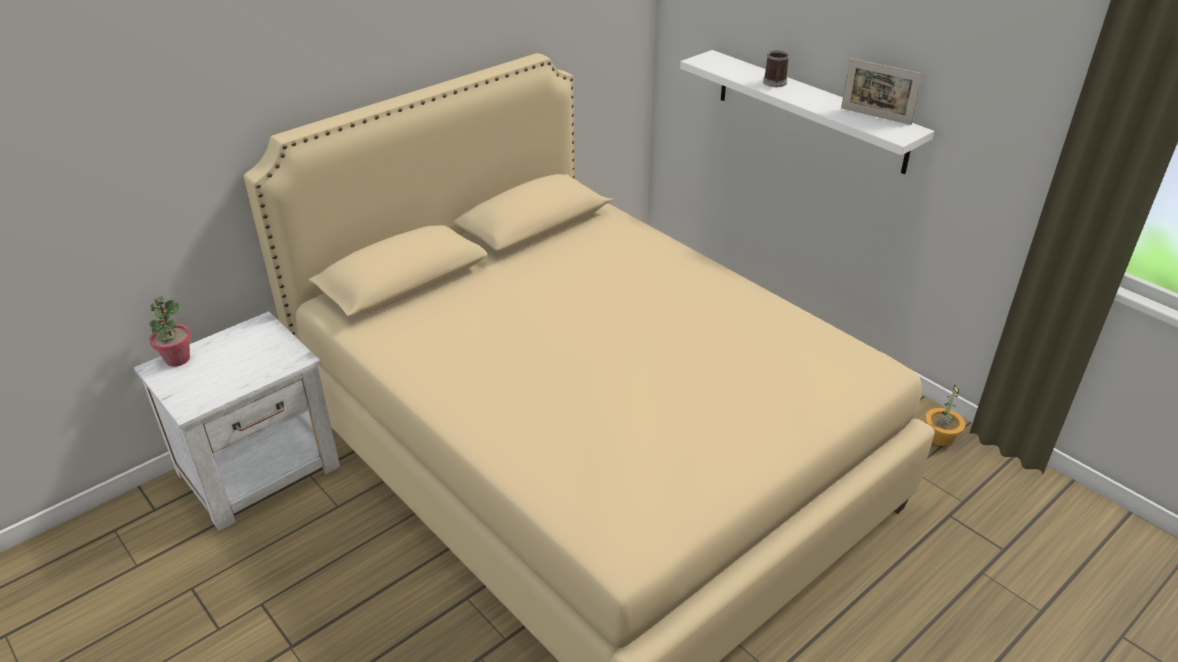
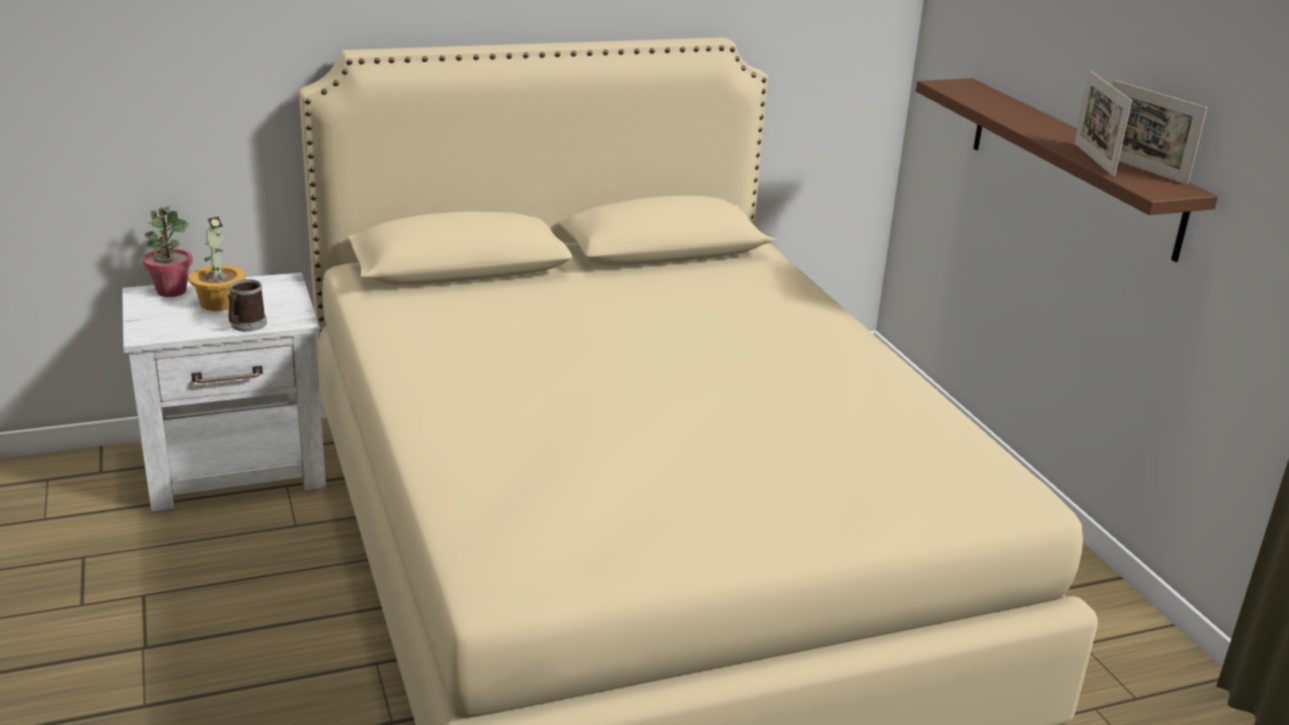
camera: 20 degrees right, 10 degrees down
white shelf [680,50,934,174] -> brown shelf [916,78,1218,262]
mug [763,50,789,87] -> mug moved to [228,279,267,331]
potted plant [925,384,965,446] -> potted plant moved to [189,217,246,311]
none -> picture frame [1074,71,1132,177]

